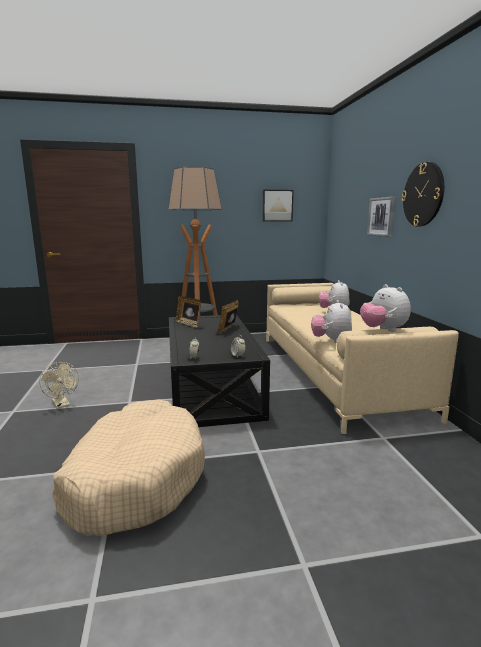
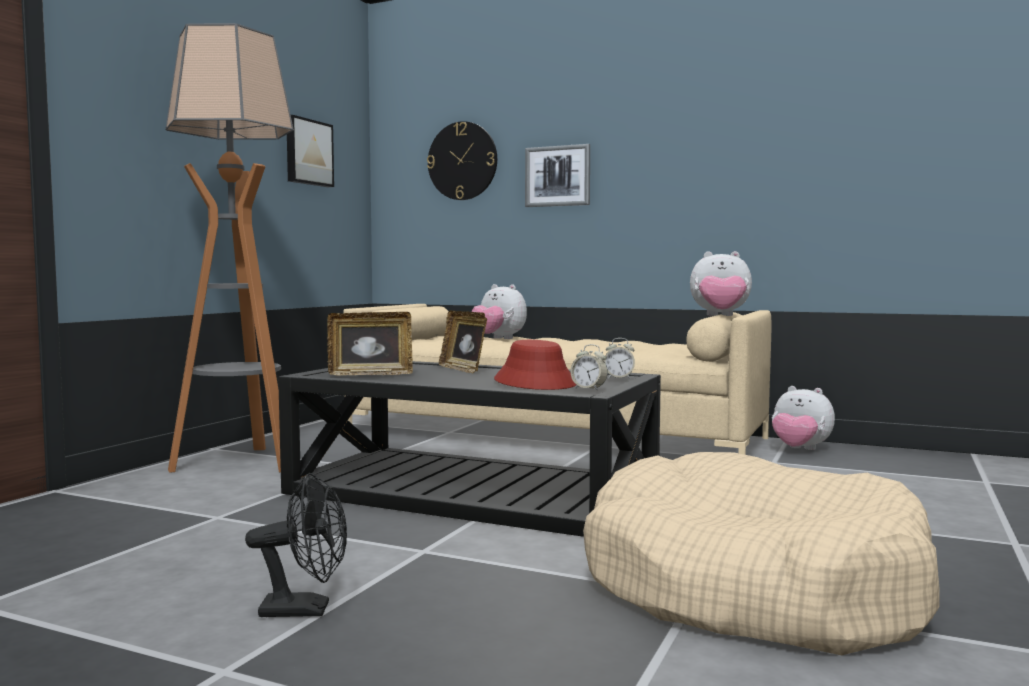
camera: 55 degrees left, 10 degrees down
beige fan [39,362,79,409] -> black fan [245,473,347,617]
plush toy [311,300,352,343] -> plush toy moved to [772,386,835,450]
wall clock [402,162,444,226] -> wall clock moved to [427,121,497,200]
none -> red hat [494,340,576,390]

